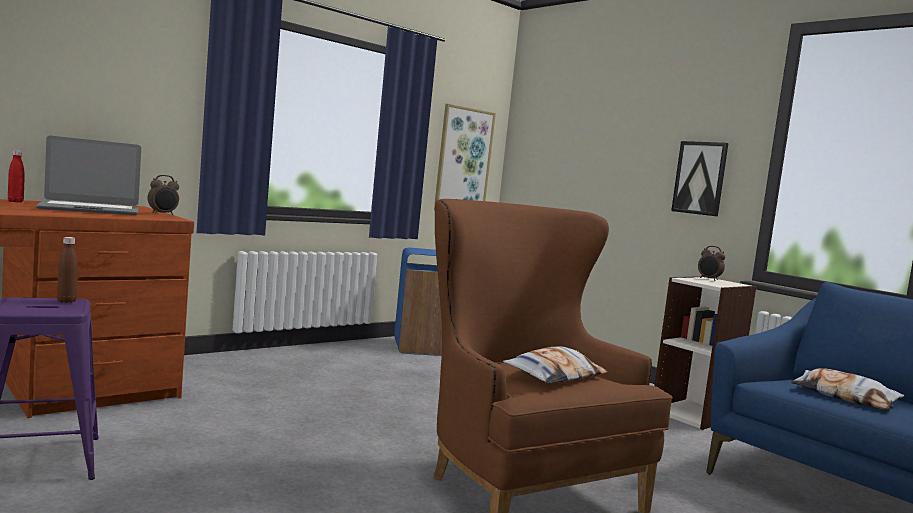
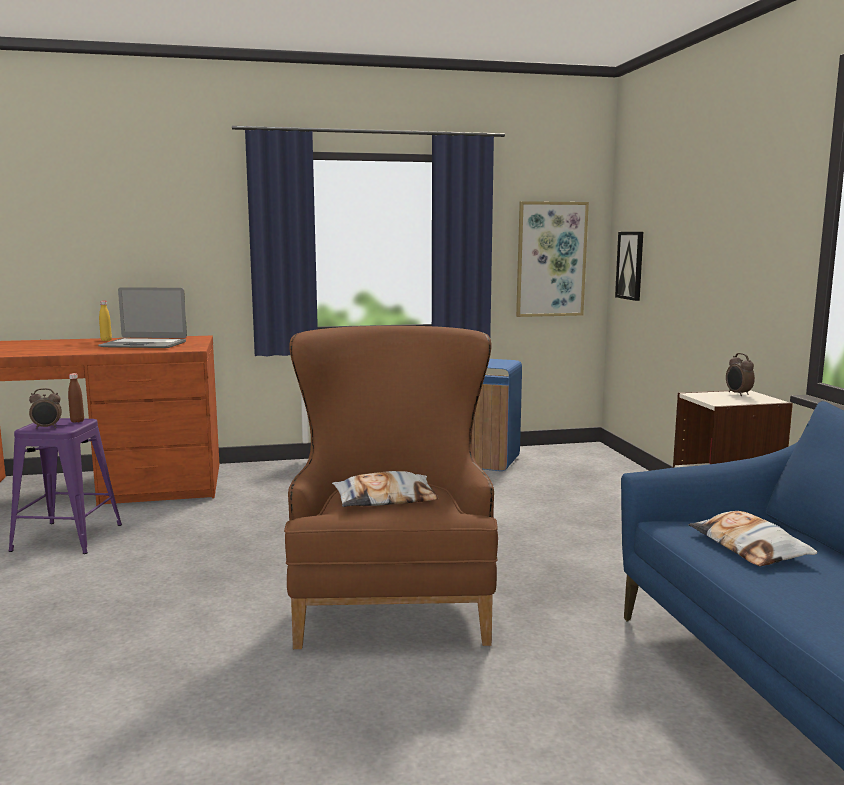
camera: 30 degrees right, 5 degrees up
red bottle [8,150,25,202] -> yellow bottle [99,301,112,341]
alarm clock [147,175,179,215] -> alarm clock moved to [29,388,62,429]
picture [671,141,729,216] -> picture moved to [615,232,643,301]

